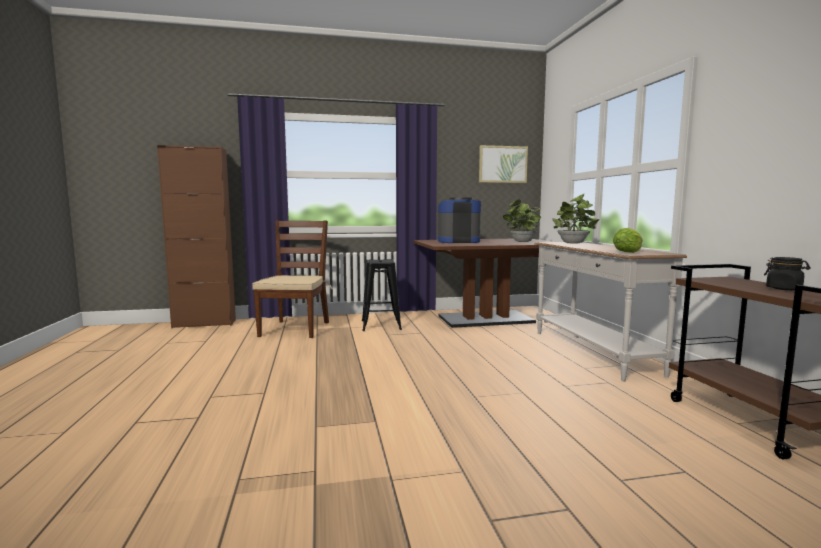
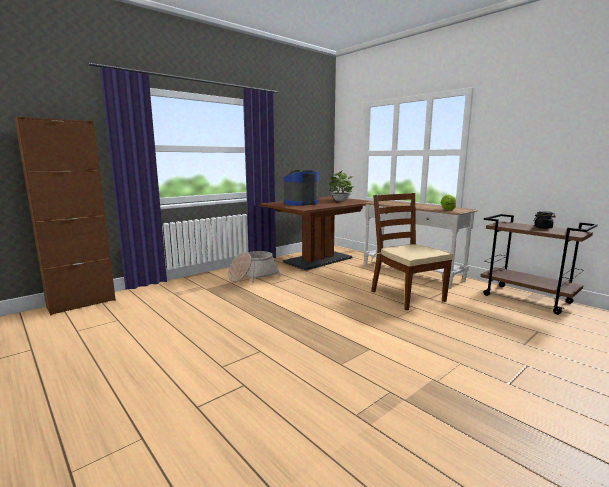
camera: 30 degrees left, 5 degrees up
brown chair [252,220,332,338] -> brown chair moved to [371,193,454,310]
black stool [362,259,402,331] -> basket [228,251,281,283]
picture [479,145,528,183] -> none
potted plant [552,194,599,244] -> none

